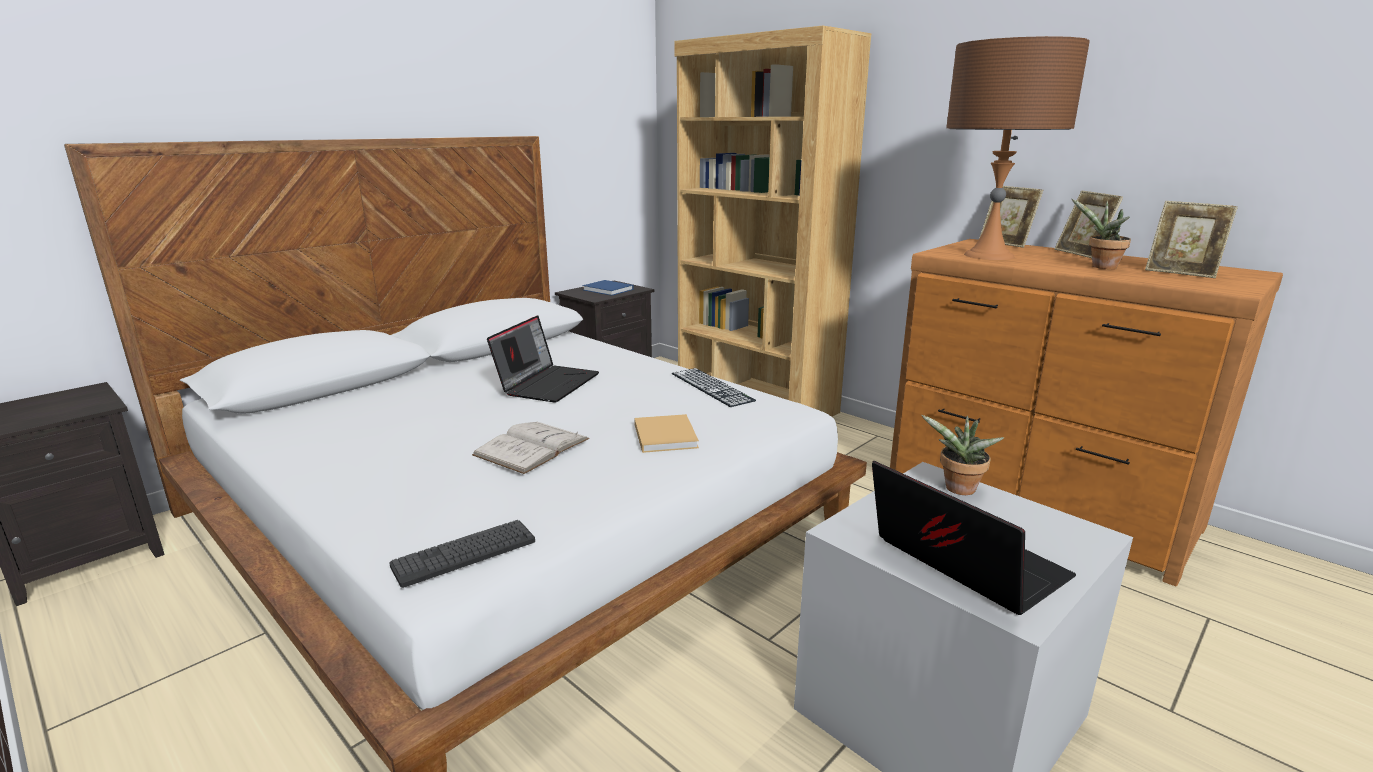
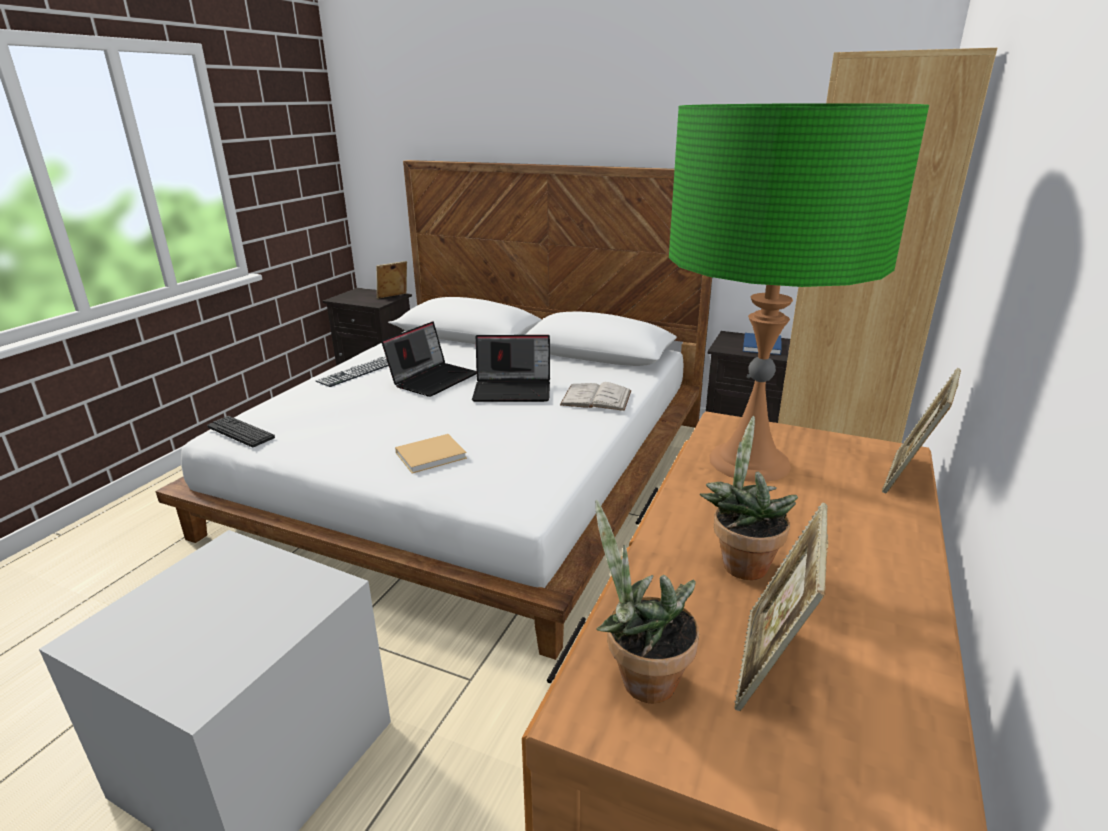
camera: 70 degrees right, 5 degrees up
white book [472,422,590,474] -> white book moved to [560,382,631,411]
keyboard [672,368,756,407] -> keyboard moved to [316,356,389,387]
laptop [872,461,1076,615] -> laptop moved to [381,321,477,397]
potted plant [921,415,1004,495] -> potted plant moved to [595,499,699,703]
brown table lamp [946,36,1090,260] -> green table lamp [669,103,929,482]
picture frame [1054,191,1123,258] -> picture frame moved to [376,261,407,299]

